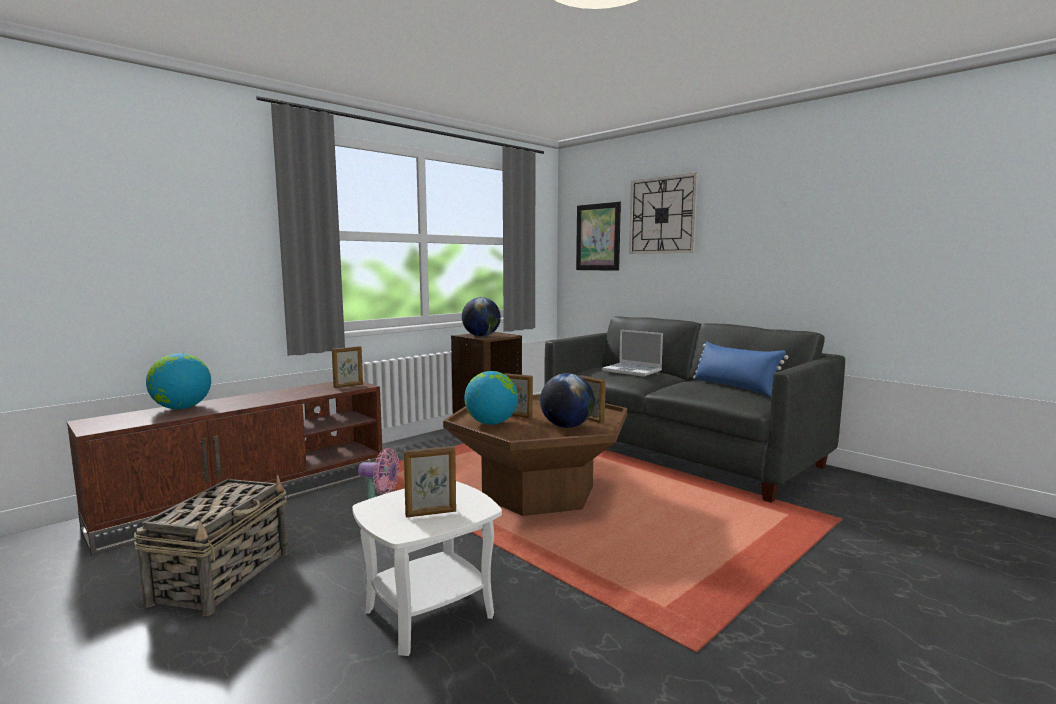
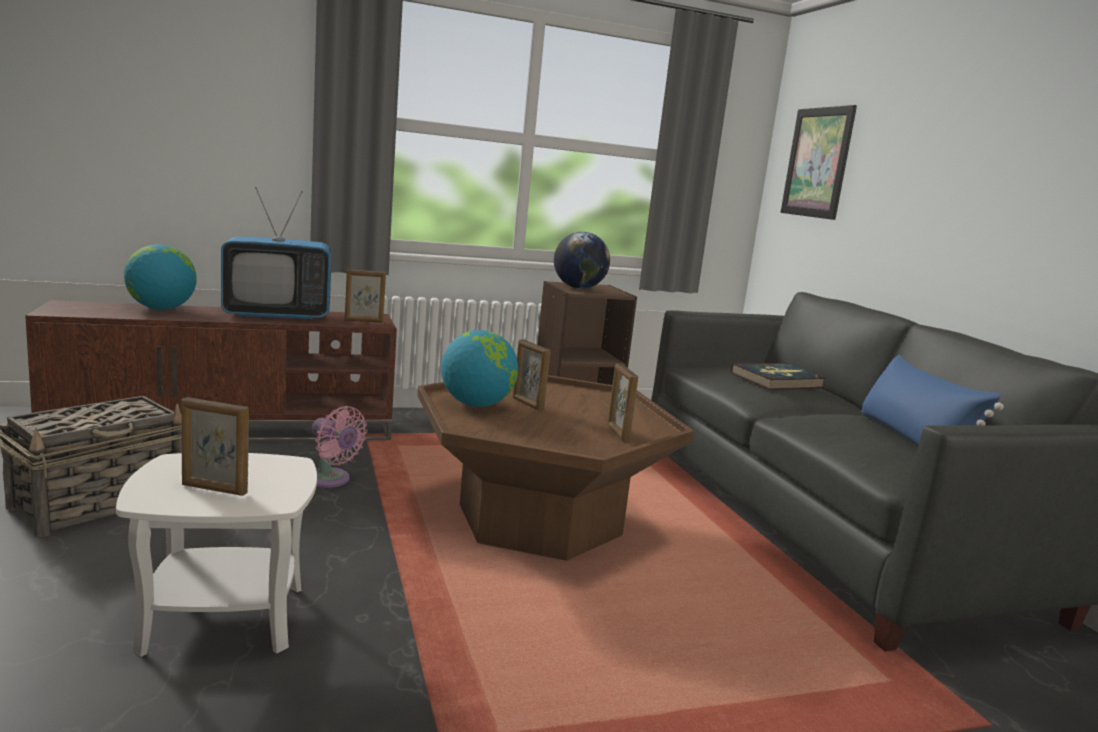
camera: 25 degrees right, 5 degrees up
globe [540,373,594,428] -> none
laptop [602,330,663,377] -> book [730,363,827,390]
wall clock [629,173,698,254] -> none
none -> television [221,187,332,320]

